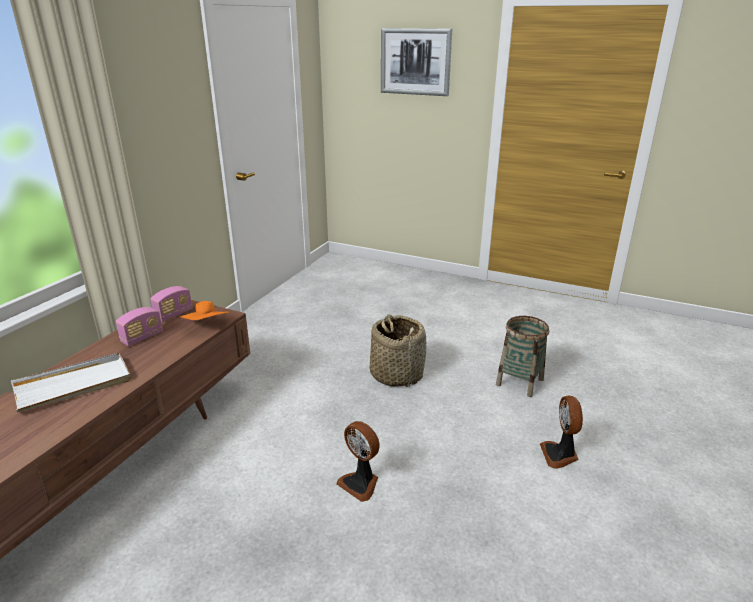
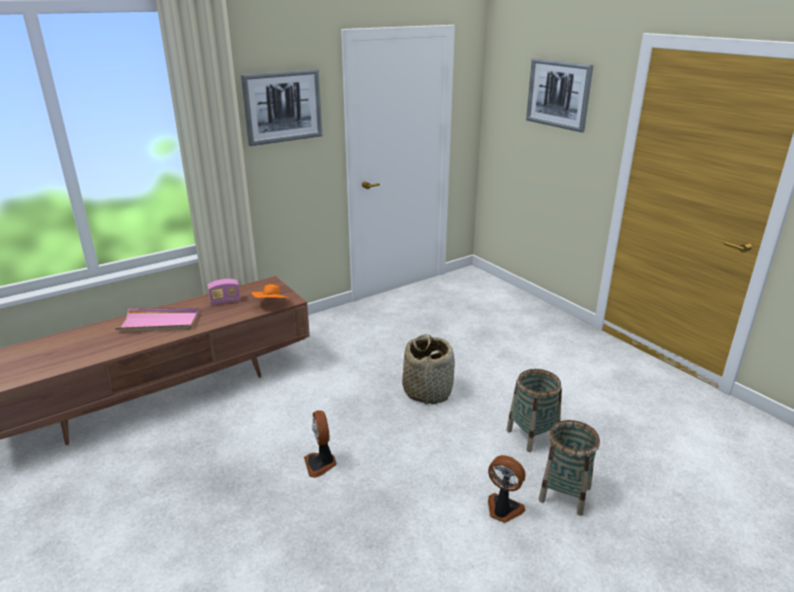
camera: 30 degrees right, 0 degrees up
white tray [11,353,131,413] -> pink tray [115,308,199,330]
radio [150,286,192,322] -> none
fan [540,395,583,469] -> fan turned 90 degrees clockwise [488,455,526,523]
none -> picture [241,69,322,146]
none -> basket [539,420,600,516]

